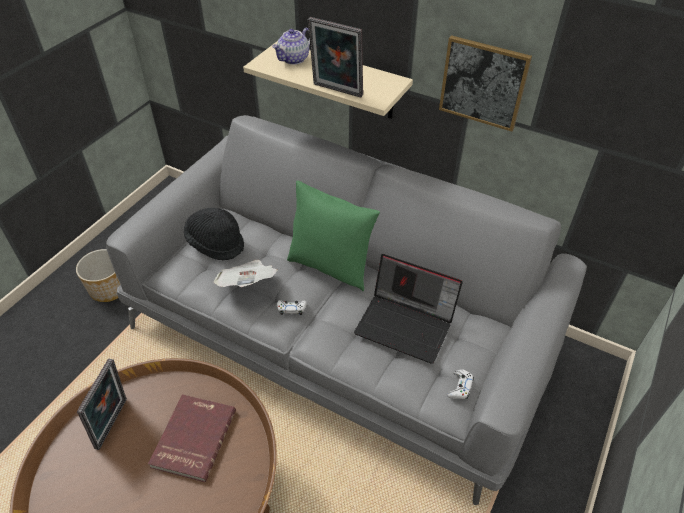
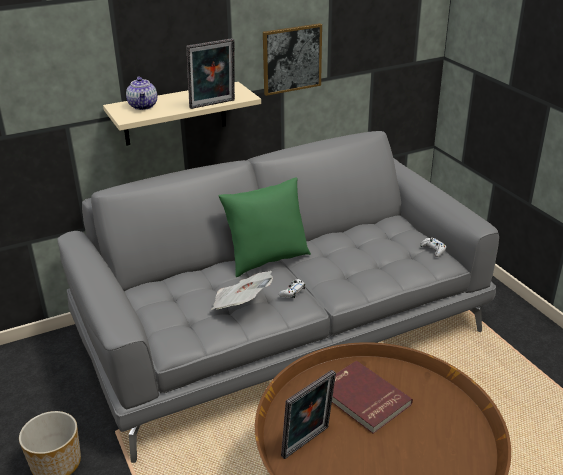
camera: 55 degrees left, 15 degrees down
picture frame [77,358,127,450] -> picture frame turned 90 degrees clockwise [281,370,336,459]
black hat [184,208,244,260] -> none
laptop [354,254,463,364] -> none

